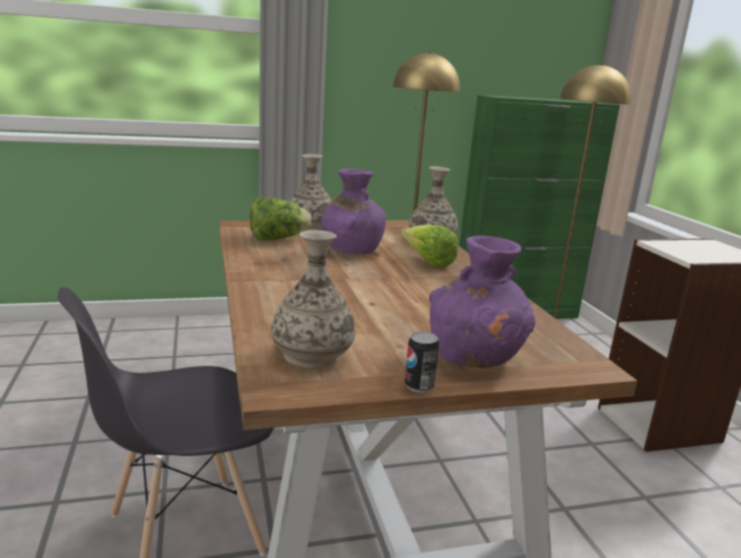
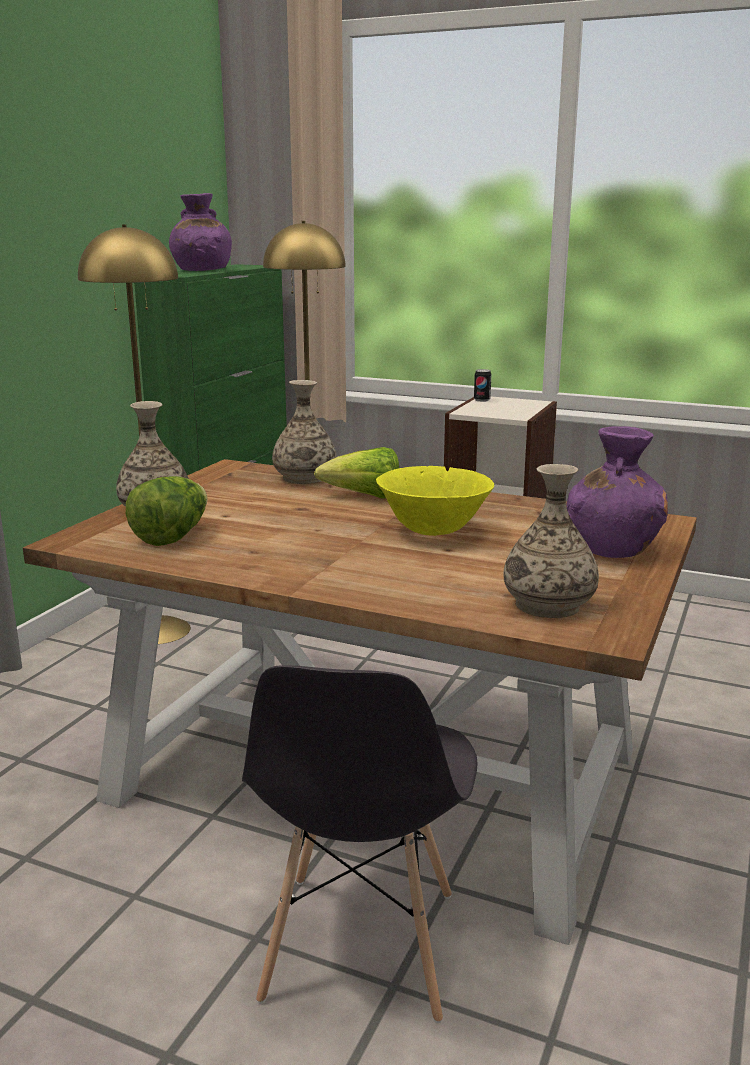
camera: 50 degrees left, 0 degrees up
purple vase [321,169,386,254] -> purple vase moved to [169,193,232,271]
can [405,332,439,393] -> can moved to [474,369,491,402]
none -> yellow bowl [376,466,494,536]

